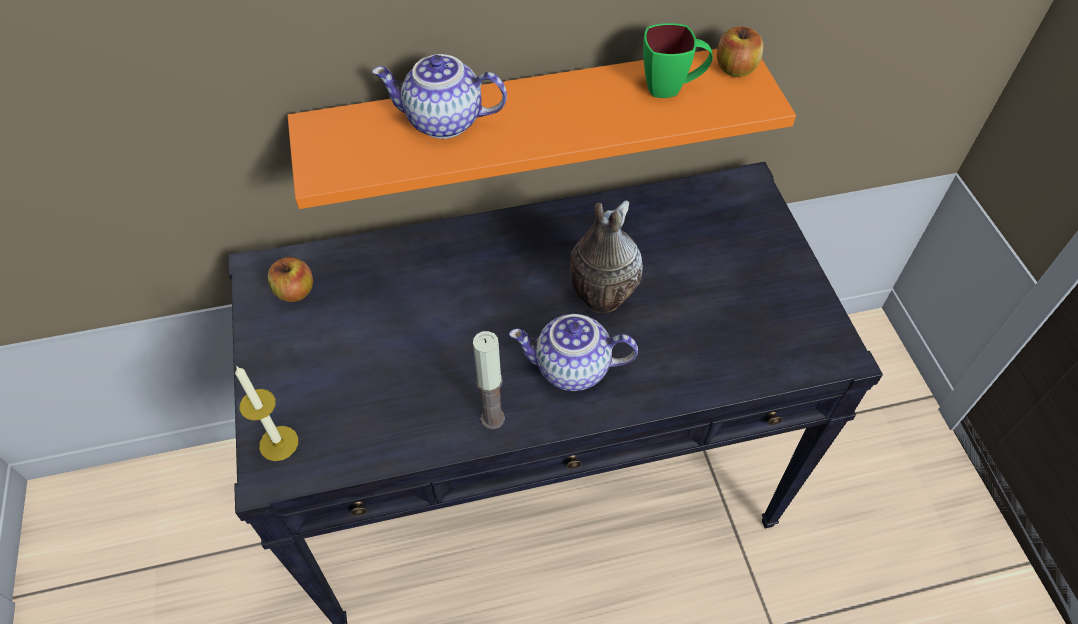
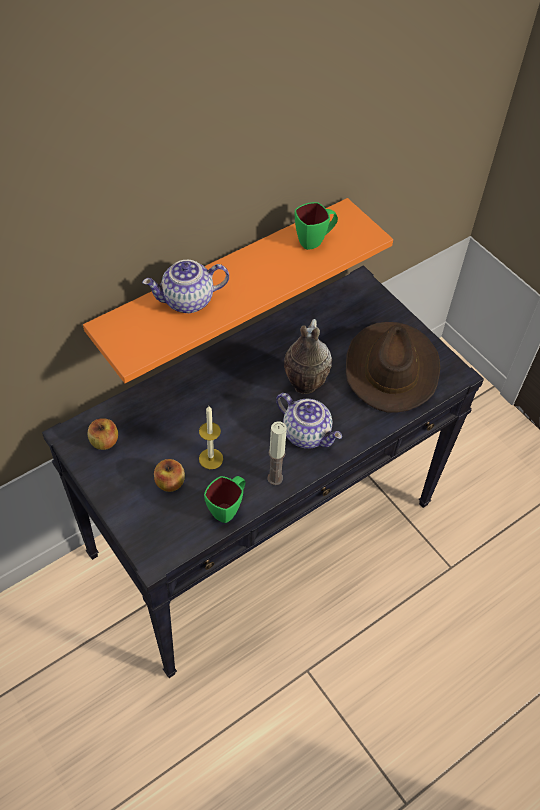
camera: 25 degrees left, 0 degrees up
candle [235,367,298,461] -> candle moved to [199,406,223,469]
teapot [509,314,638,391] -> teapot turned 120 degrees counterclockwise [276,393,342,449]
apple [717,26,763,77] -> apple moved to [154,459,185,492]
none -> green mug [204,476,246,523]
none -> brown hat [346,322,440,413]

